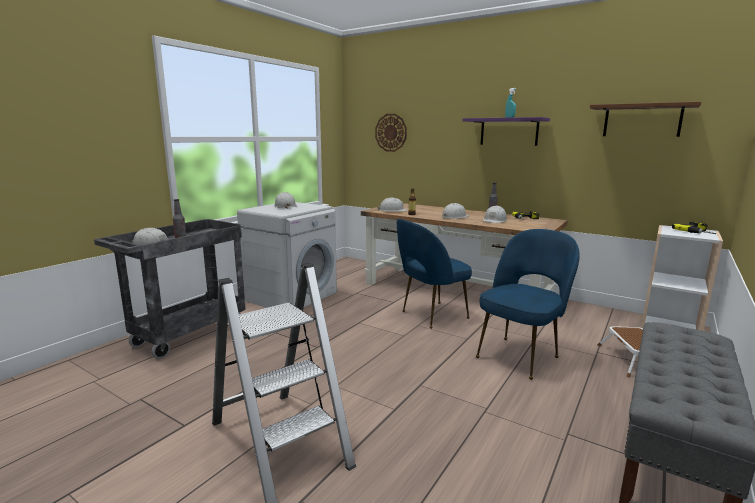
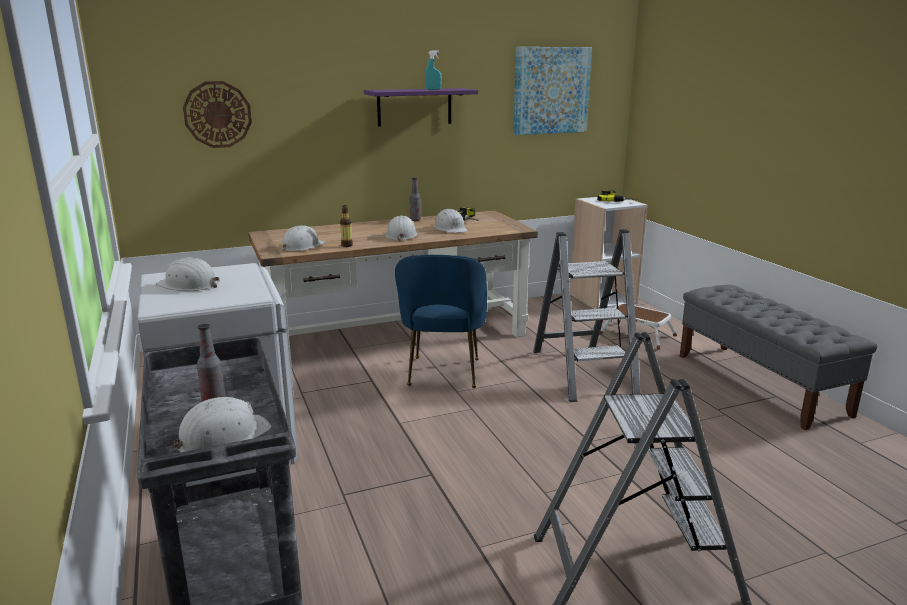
camera: 55 degrees left, 5 degrees up
blue chair [476,229,580,380] -> grey step ladder [533,229,641,402]
brown shelf [590,102,701,137] -> picture [513,47,592,135]

